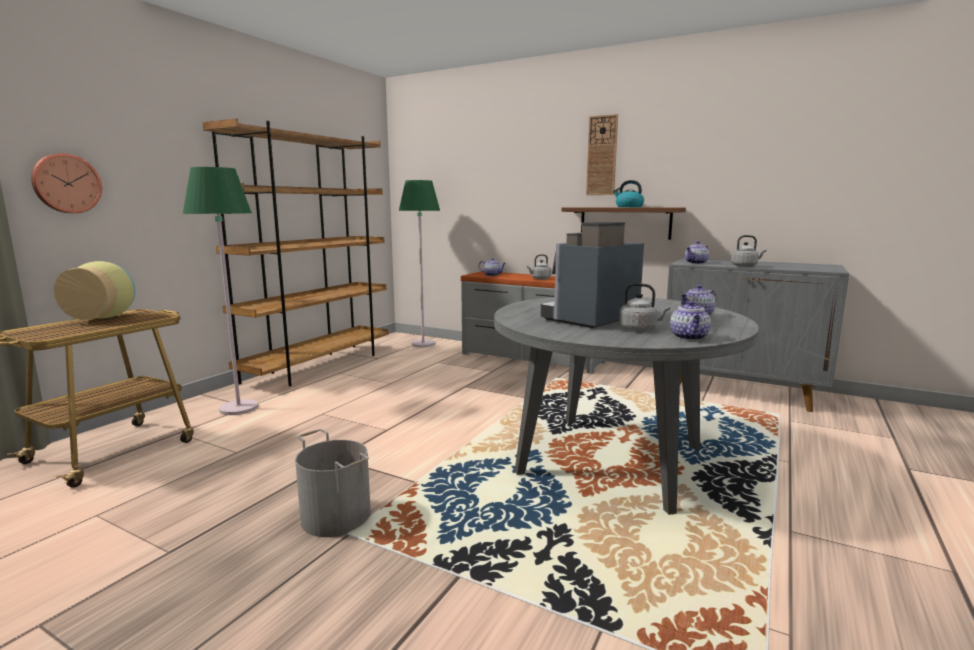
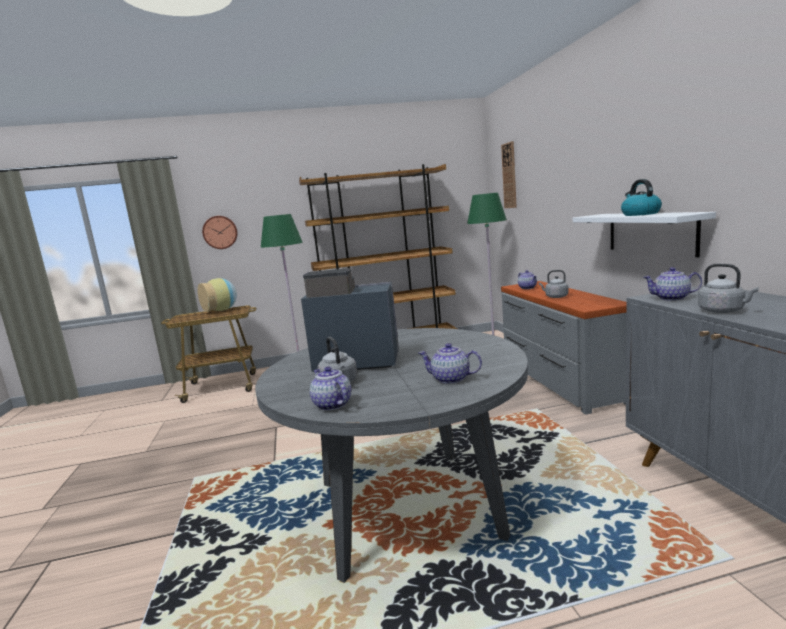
camera: 50 degrees right, 0 degrees up
grey bucket [295,429,371,537] -> none
brown shelf [561,207,686,240] -> white shelf [573,212,716,257]
wall clock [586,114,618,195] -> wall clock moved to [501,141,517,208]
teapot [670,301,711,340] -> teapot turned 90 degrees clockwise [310,367,351,411]

